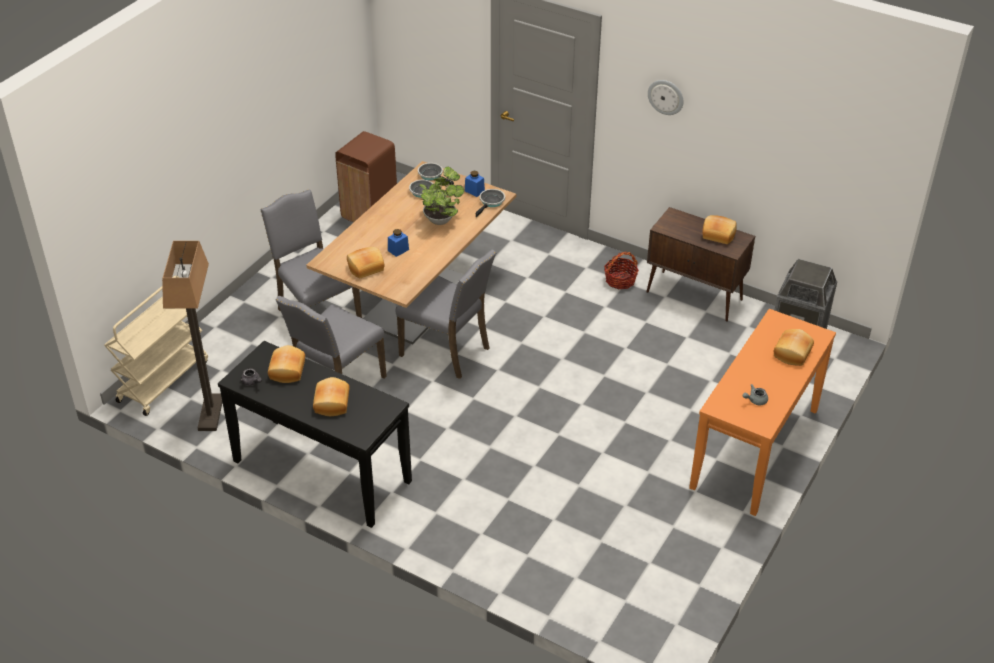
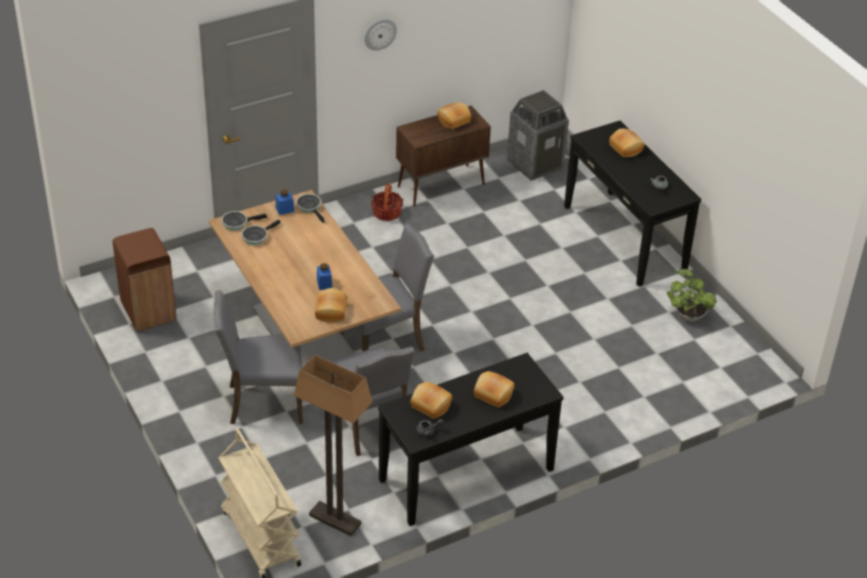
camera: 60 degrees left, 0 degrees up
potted plant [419,166,464,225] -> potted plant moved to [667,269,717,322]
orange console table [689,309,836,516] -> black console table [564,121,701,287]

